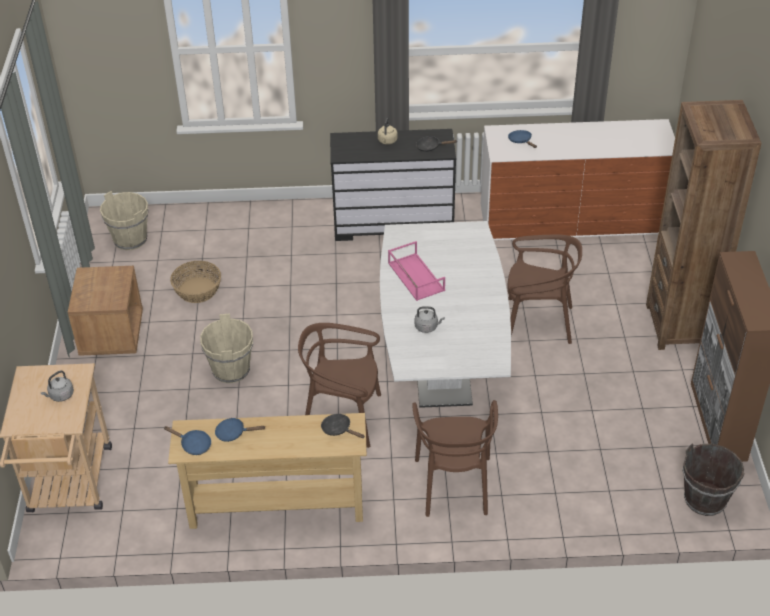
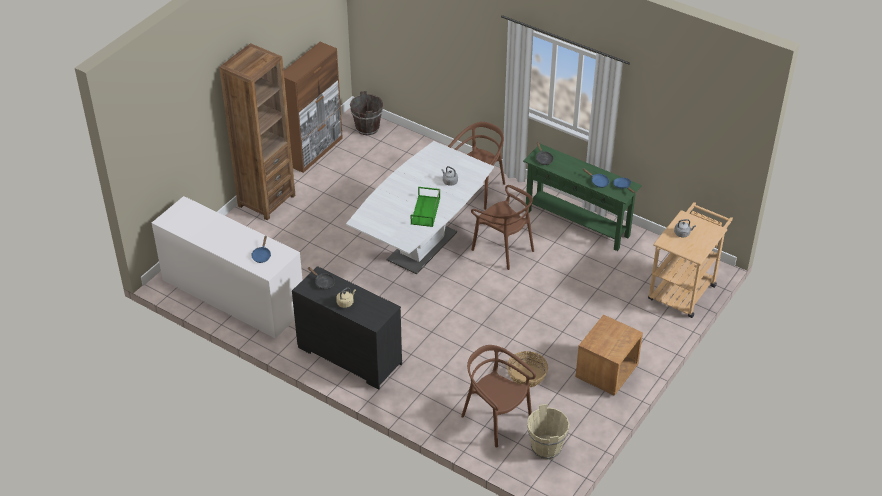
camera: 145 degrees left, 0 degrees up
beige console table [168,413,367,529] -> green console table [523,144,642,251]
beige bucket [200,313,253,384] -> none
pink tray [388,241,445,301] -> green tray [411,187,440,227]
brown chair [508,234,582,344] -> brown chair moved to [461,345,536,448]

